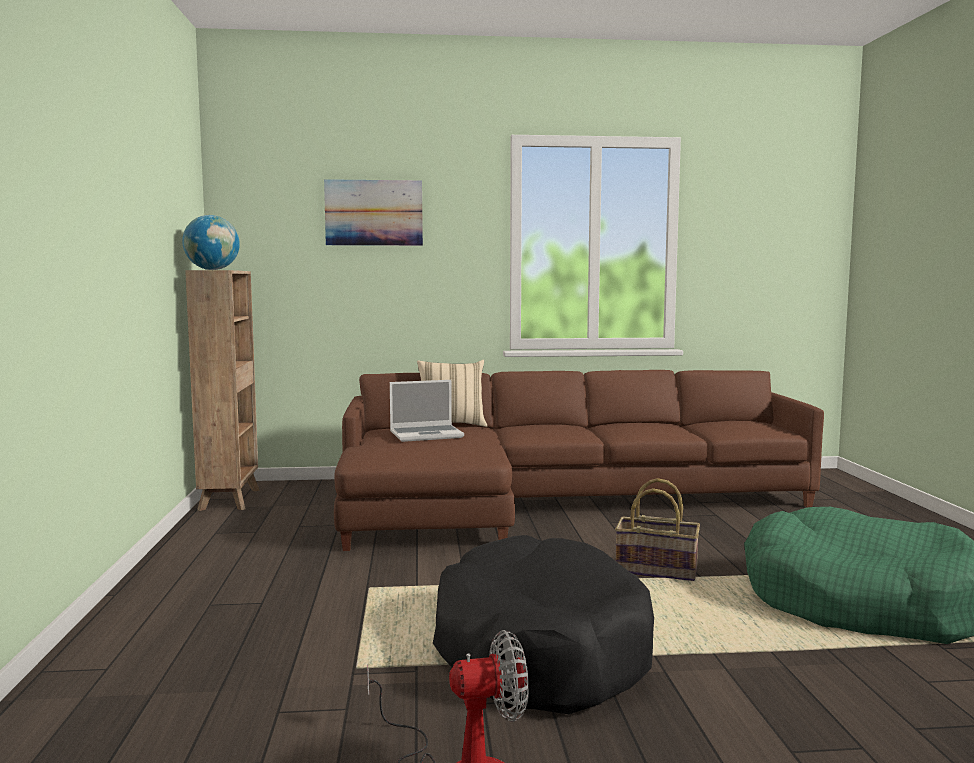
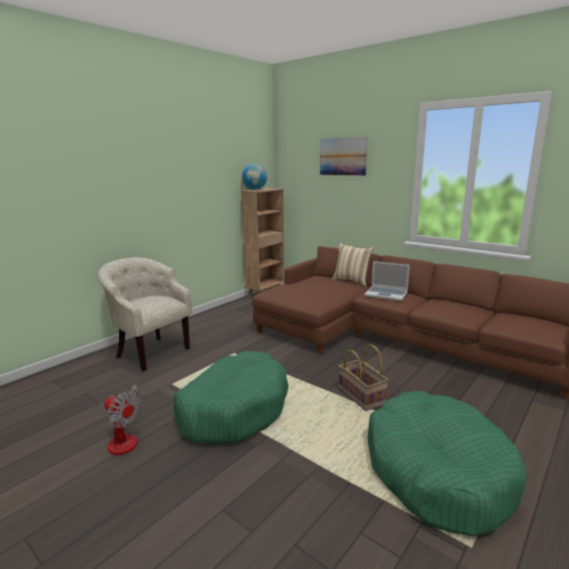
camera: 45 degrees right, 10 degrees up
laptop [390,380,464,442] -> laptop moved to [365,261,410,301]
black dog bed [433,535,654,714] -> green dog bed [173,351,289,443]
none -> beige armchair [98,257,192,371]

